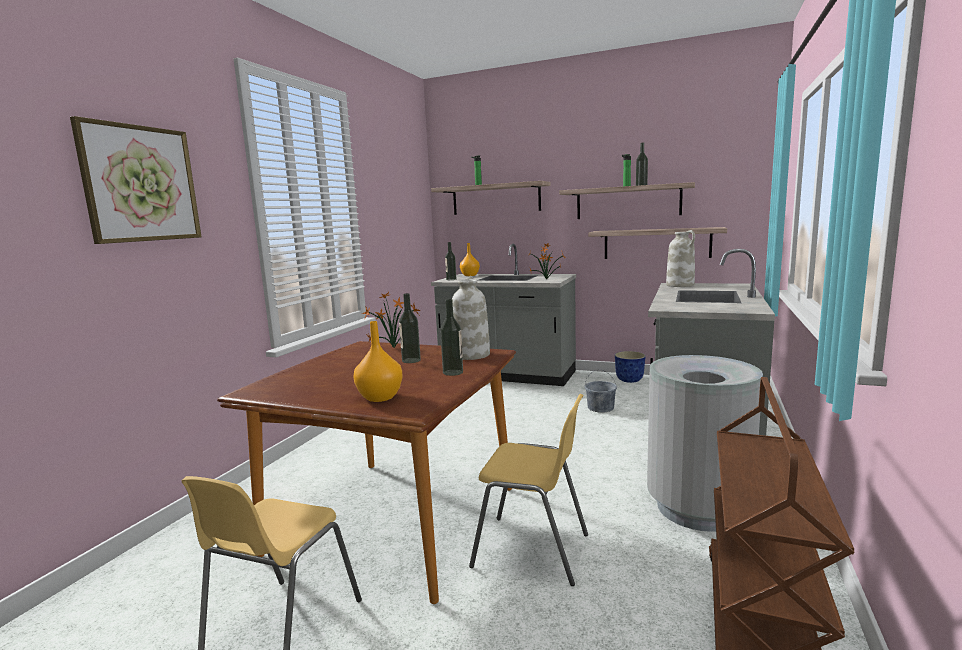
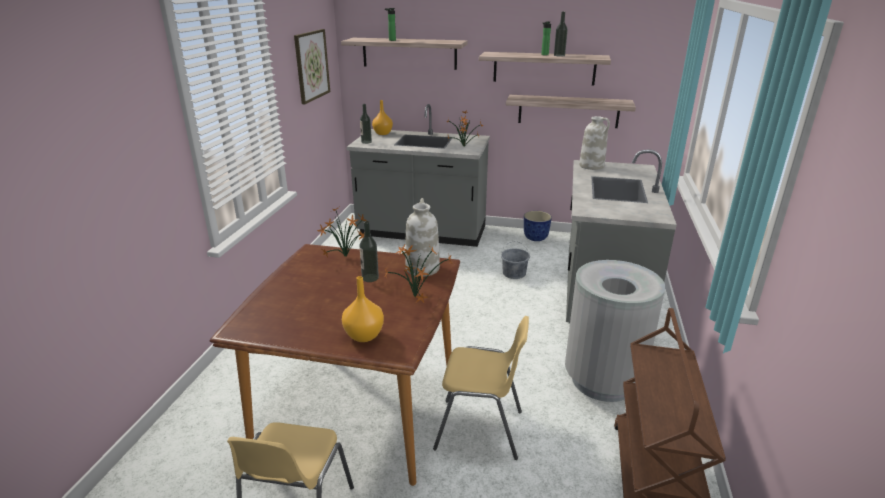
camera: 10 degrees left, 15 degrees up
picture [70,116,202,244] -> picture moved to [294,29,330,104]
bottle [440,299,463,376] -> potted plant [384,245,453,303]

